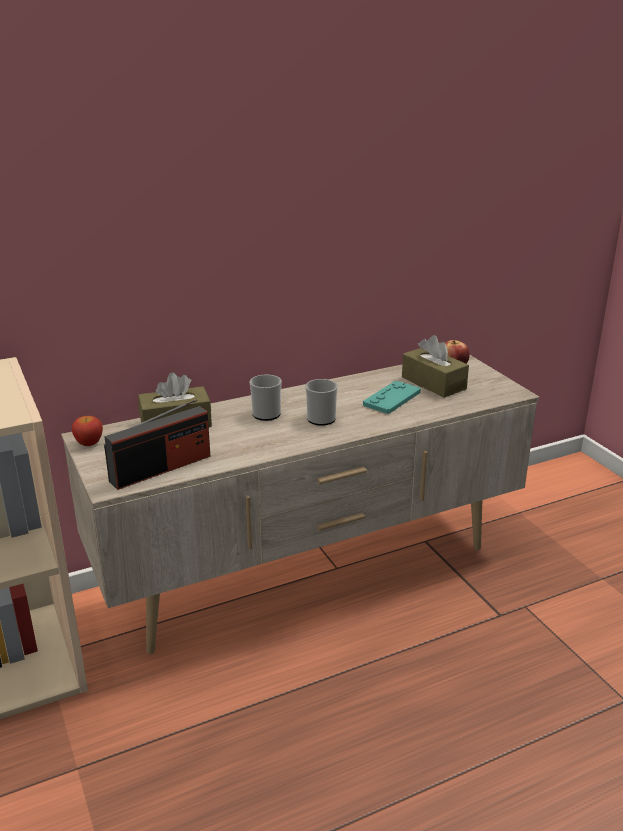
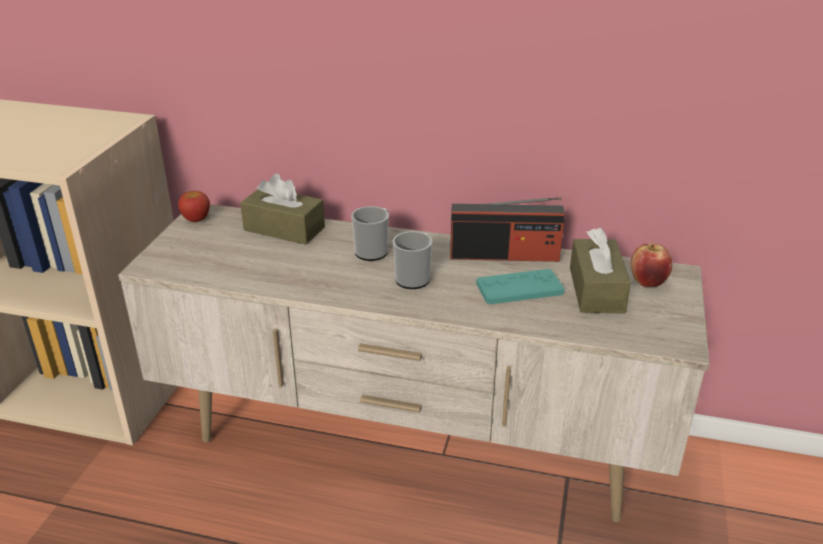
camera: 40 degrees right, 5 degrees up
radio [104,399,211,490] -> radio moved to [450,197,565,262]

